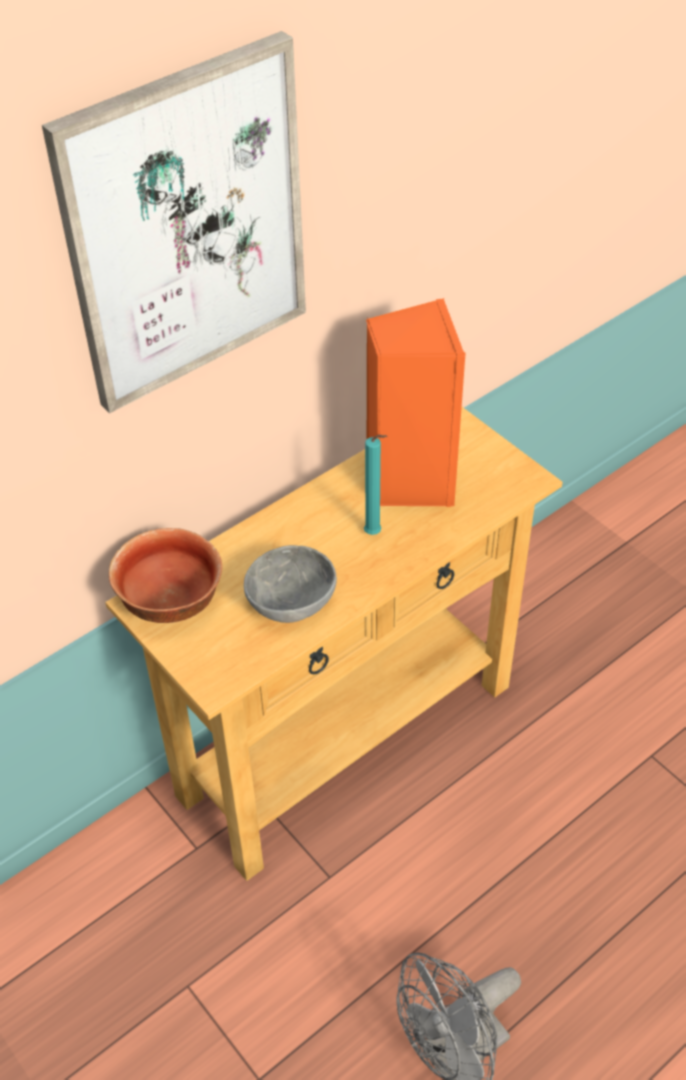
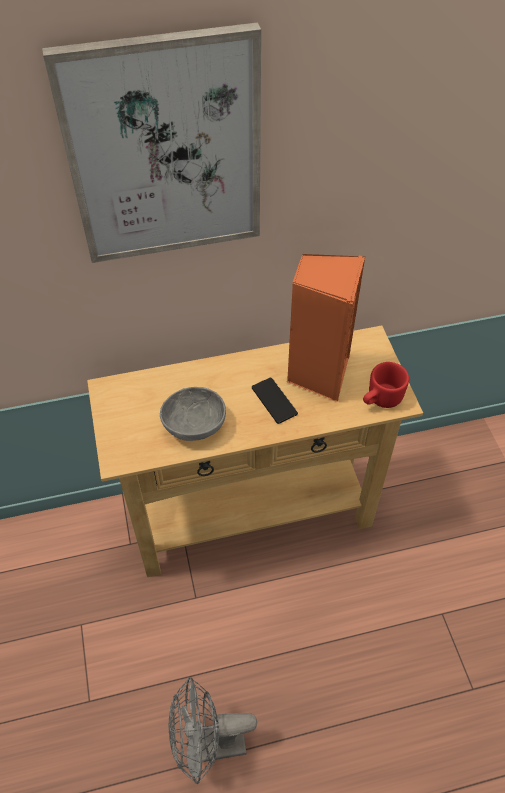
camera: 25 degrees right, 5 degrees up
bowl [109,528,222,623] -> none
turquoise candle [364,435,387,535] -> phone [252,378,298,424]
none -> red mug [363,362,409,408]

